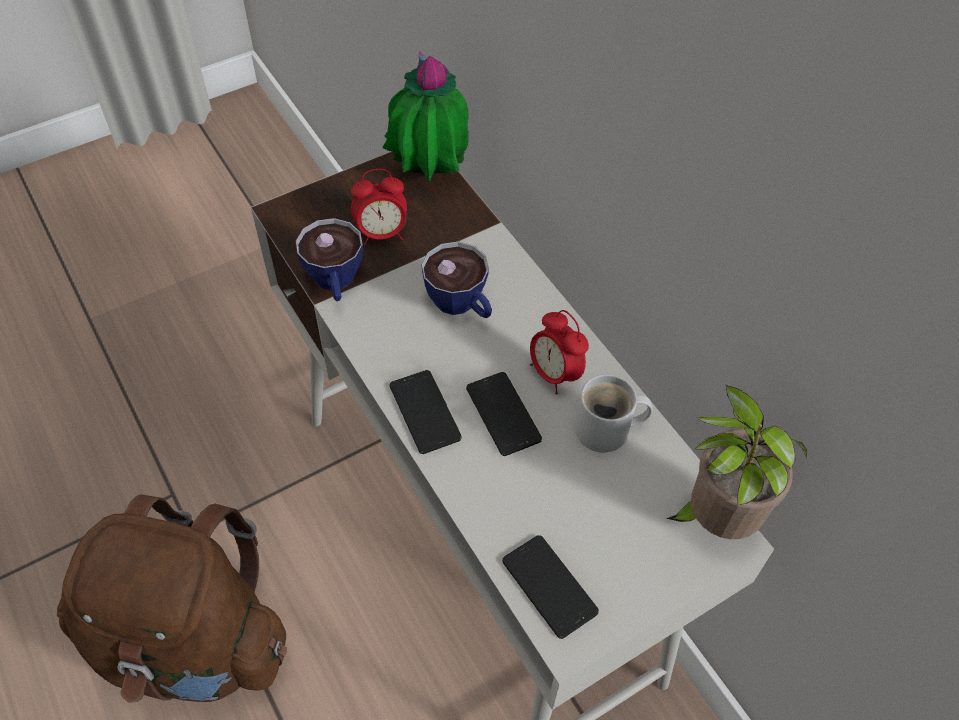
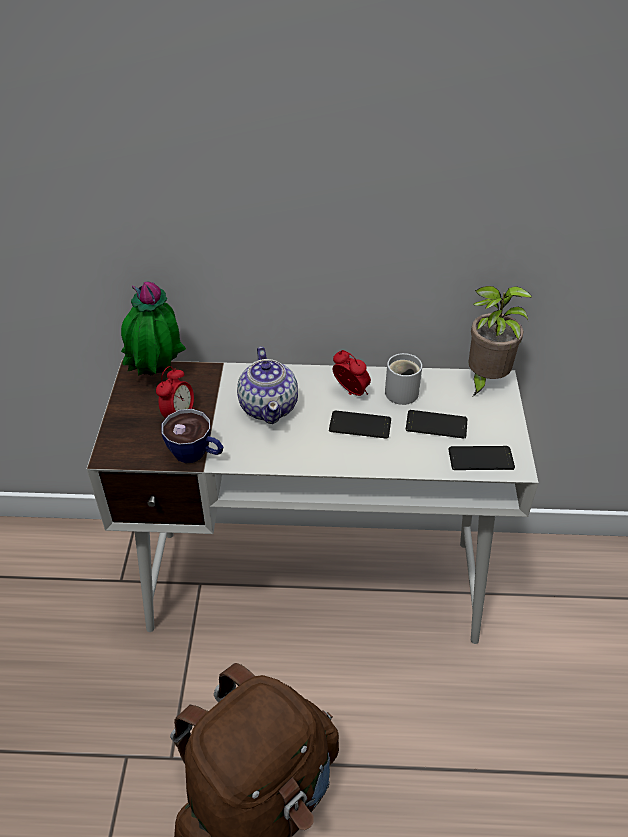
camera: 55 degrees left, 10 degrees down
phone [390,370,462,454] -> phone moved to [406,410,467,438]
cup [421,241,492,318] -> teapot [237,347,298,424]
alarm clock [530,310,589,394] -> alarm clock turned 135 degrees counterclockwise [333,350,371,396]

